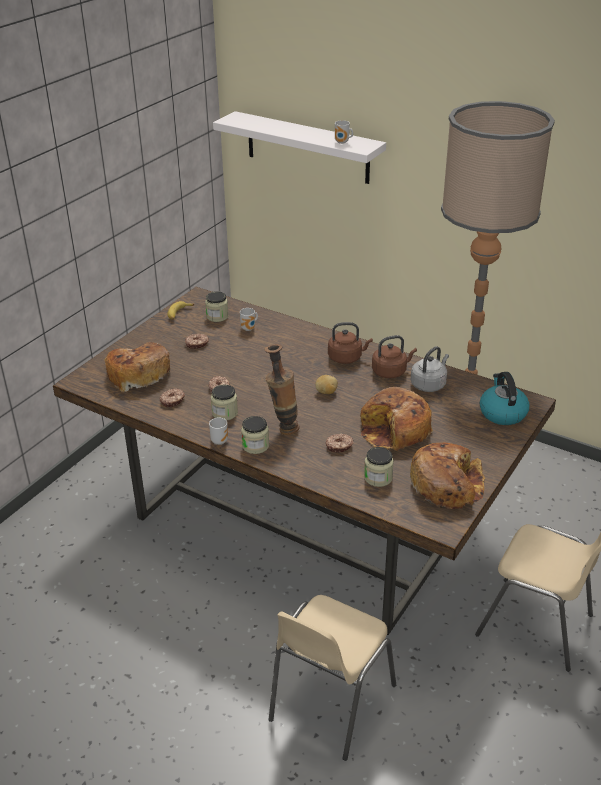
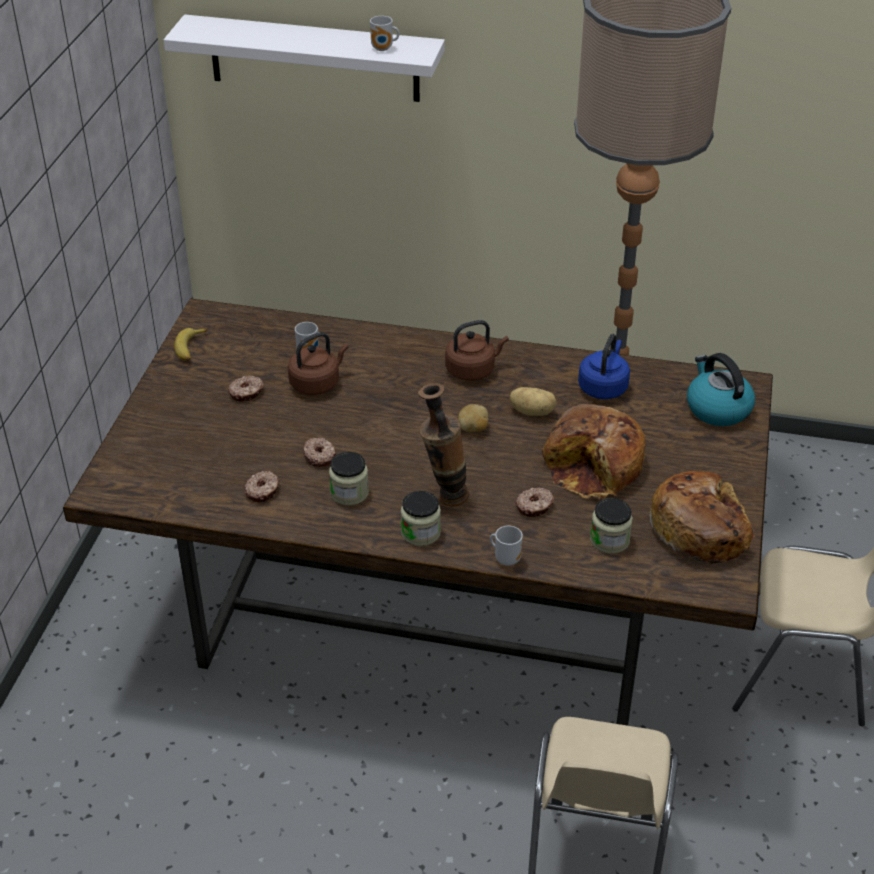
camera: 20 degrees left, 5 degrees up
bread [104,342,170,392] -> none
jar [205,291,229,322] -> none
mug [209,418,228,445] -> mug moved to [490,526,523,566]
brown kettle [372,335,417,378] -> brown kettle moved to [288,332,348,395]
grey kettle [411,346,449,392] -> blue kettle [578,334,630,399]
none -> potato [510,387,557,416]

